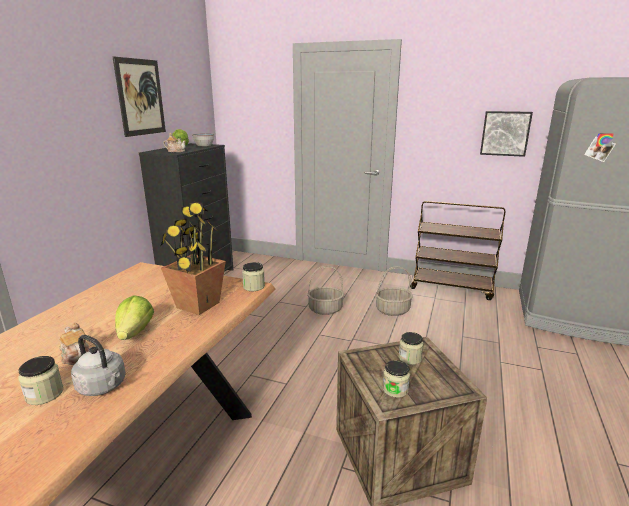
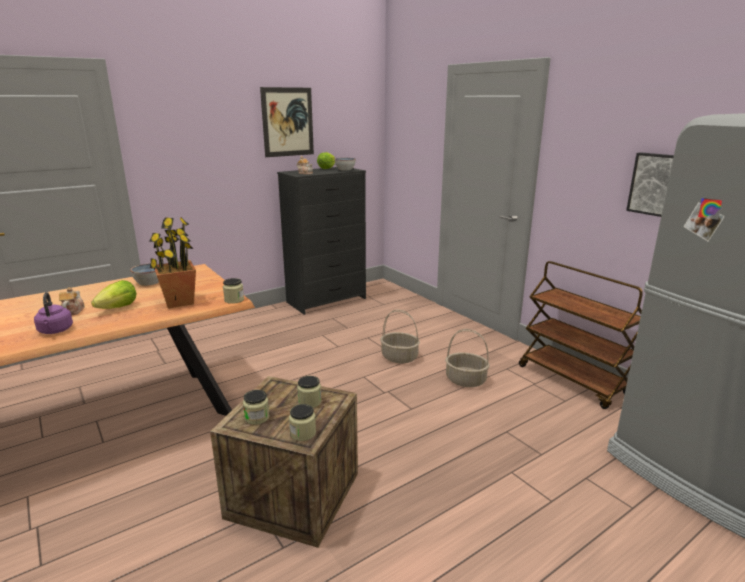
camera: 35 degrees right, 0 degrees up
jar [18,356,64,405] -> jar moved to [289,404,316,441]
grey kettle [71,335,126,396] -> purple kettle [34,292,73,334]
none -> bowl [130,263,159,286]

